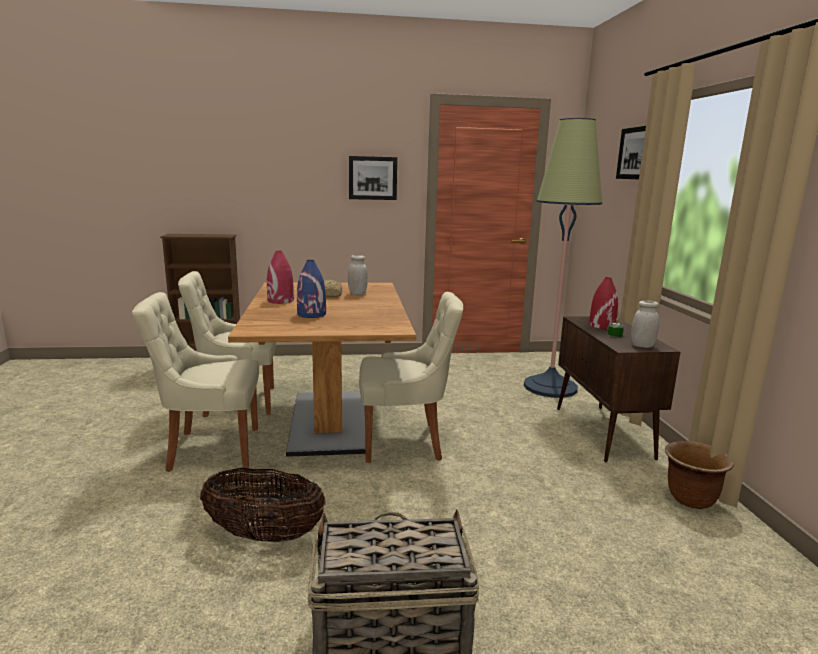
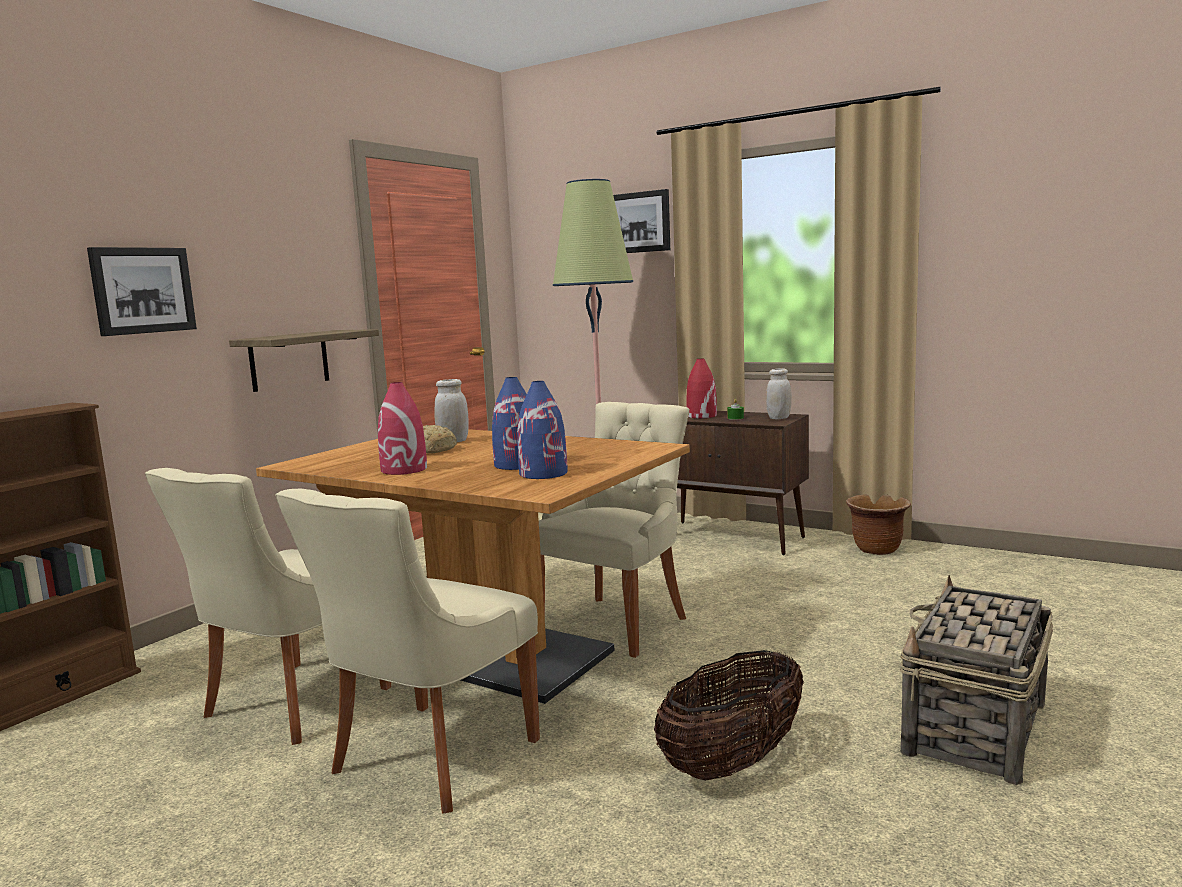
camera: 50 degrees left, 5 degrees down
picture [349,156,397,200] -> picture moved to [87,247,197,336]
none -> shelf [229,329,379,392]
none -> blue vase [517,381,567,479]

